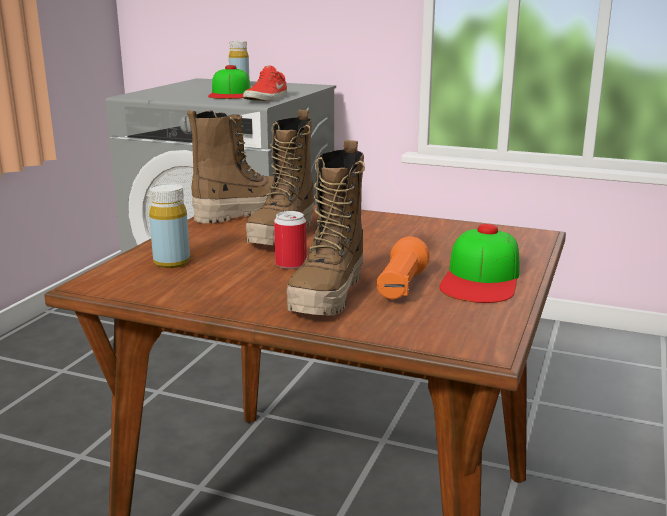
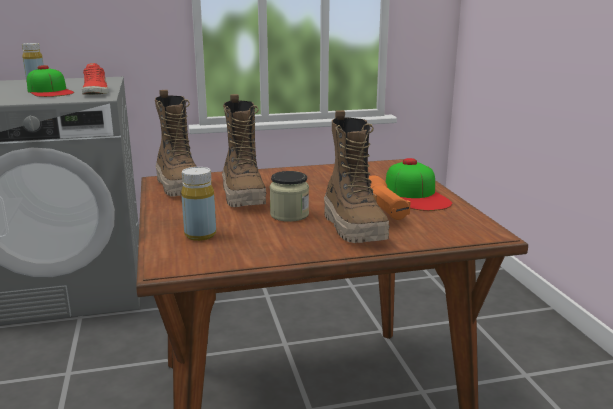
camera: 35 degrees left, 0 degrees up
boot [187,110,274,223] -> boot turned 135 degrees clockwise [155,90,197,197]
can [274,211,307,269] -> jar [270,171,309,222]

